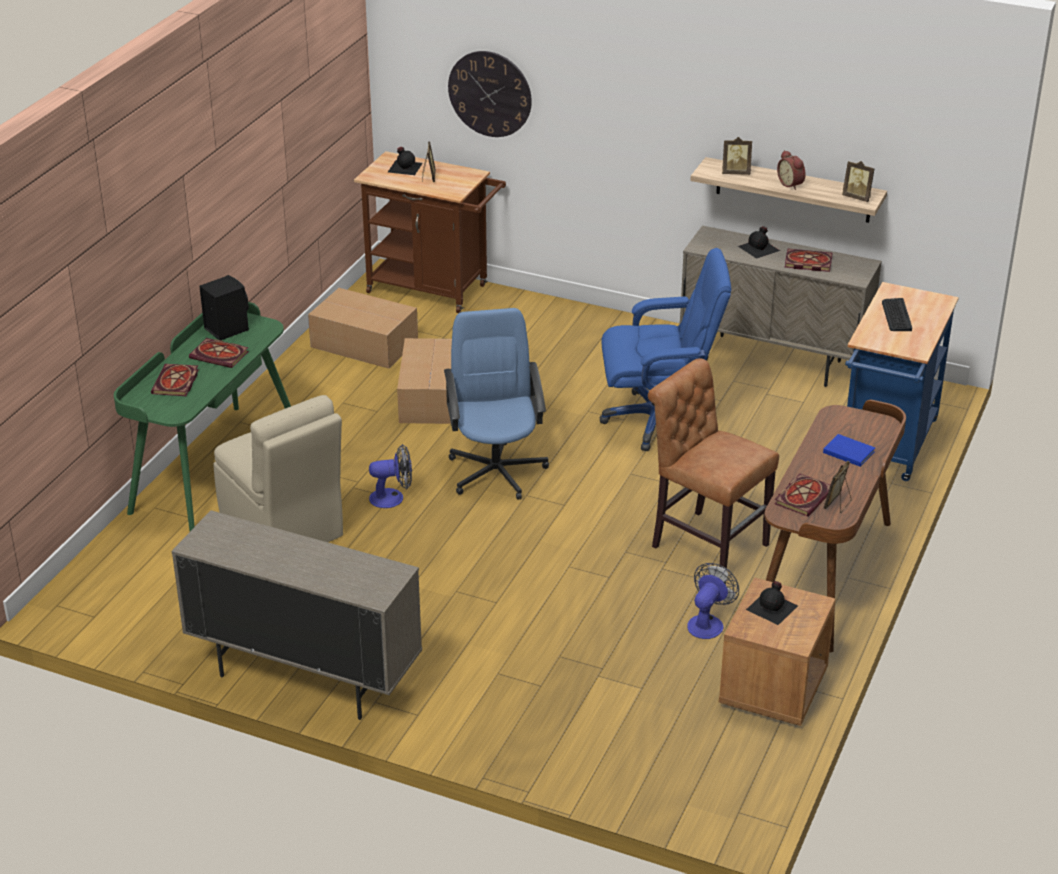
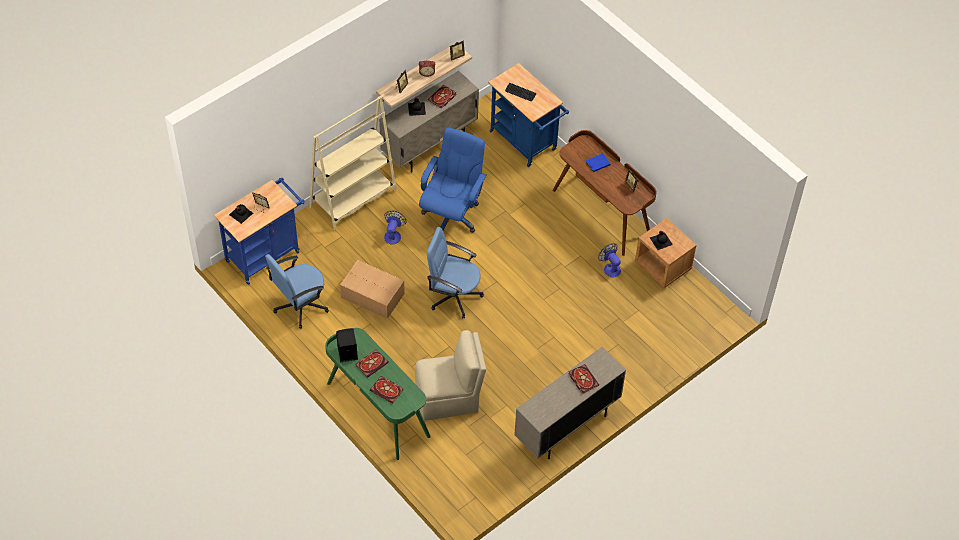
camera: 65 degrees left, 20 degrees up
cardboard box [308,288,418,369] -> blue office chair [265,254,329,328]
brown cart [354,151,506,313] -> blue cart [214,178,305,285]
fan [369,444,412,508] -> fan moved to [384,210,406,244]
wall clock [448,51,532,137] -> none
brown chair [648,358,779,568] -> none
book [774,474,830,517] -> book moved to [569,364,599,394]
none -> beige bookcase [309,96,397,230]

